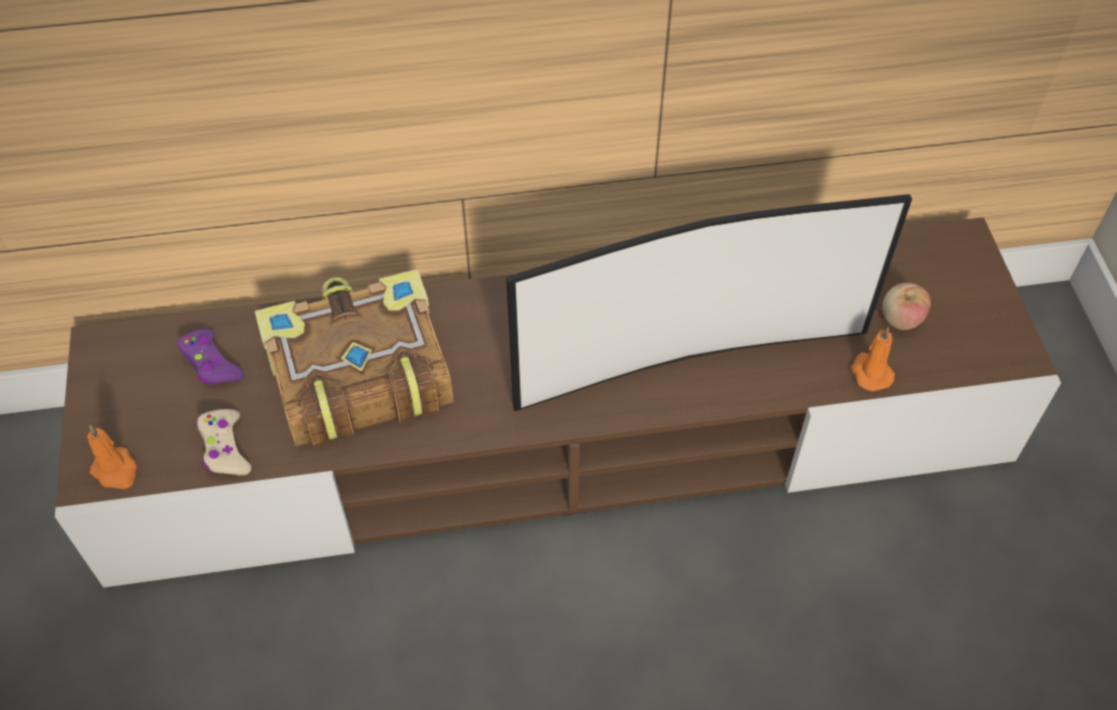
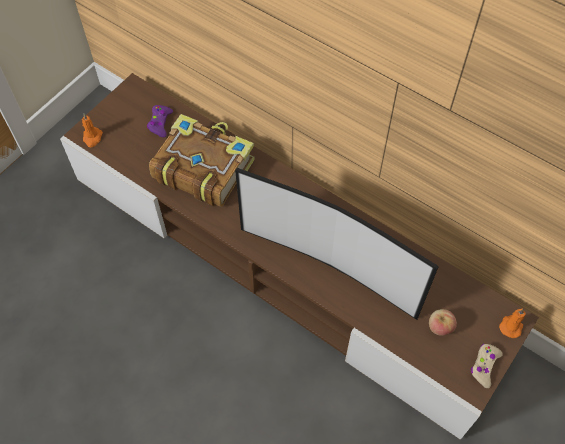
camera: 45 degrees right, 5 degrees up
beige game controller [196,409,251,475] -> beige game controller moved to [471,344,503,388]
orange candle [851,327,895,391] -> orange candle moved to [499,309,526,338]

